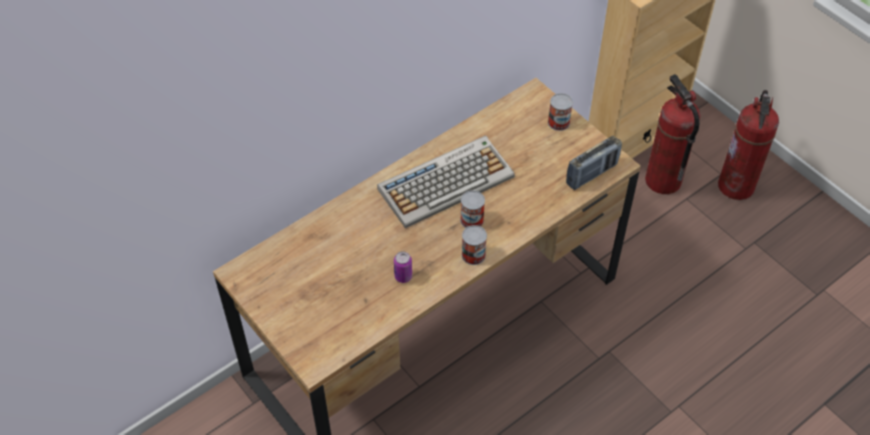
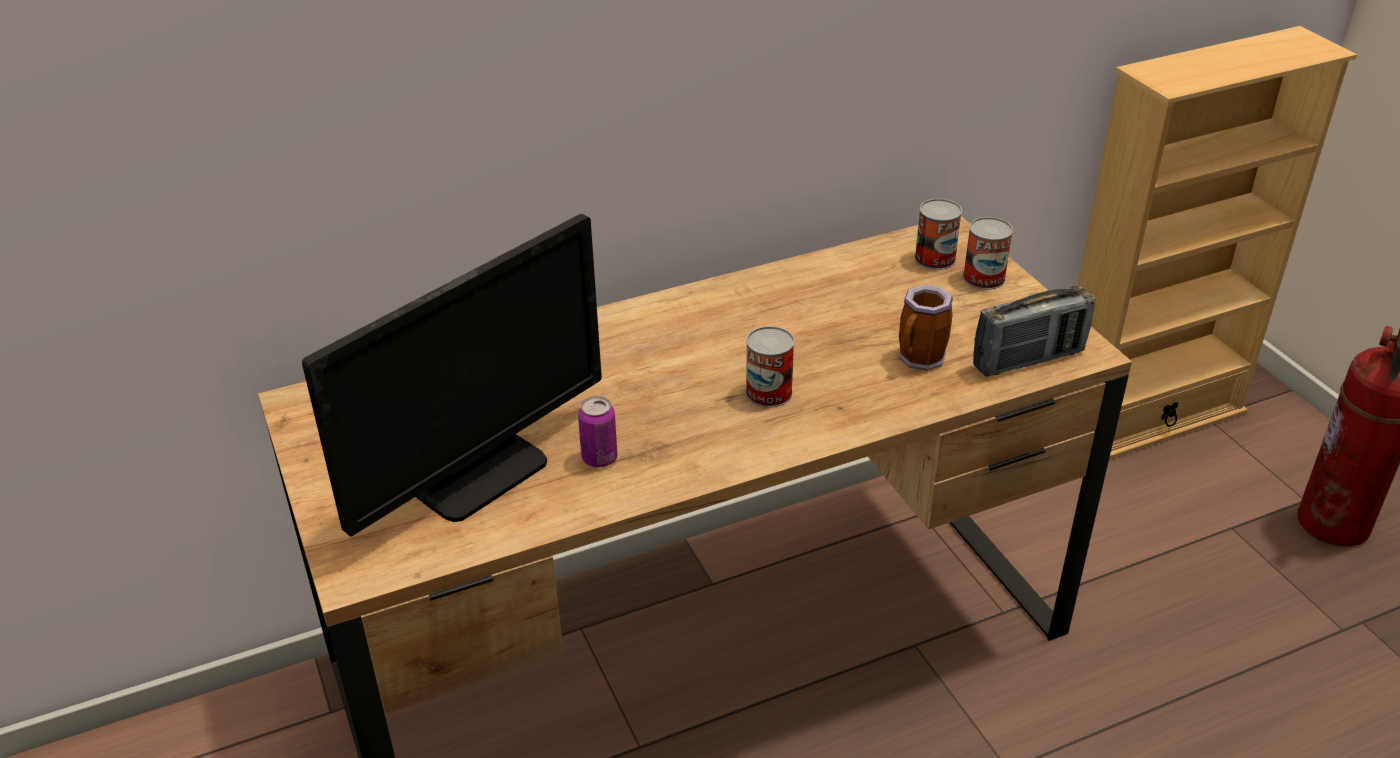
camera: 15 degrees right, 15 degrees down
keyboard [377,136,515,228] -> none
can [461,225,487,265] -> can moved to [915,199,962,270]
fire extinguisher [645,74,700,194] -> none
none -> monitor [302,214,602,536]
none -> mug [898,284,953,371]

